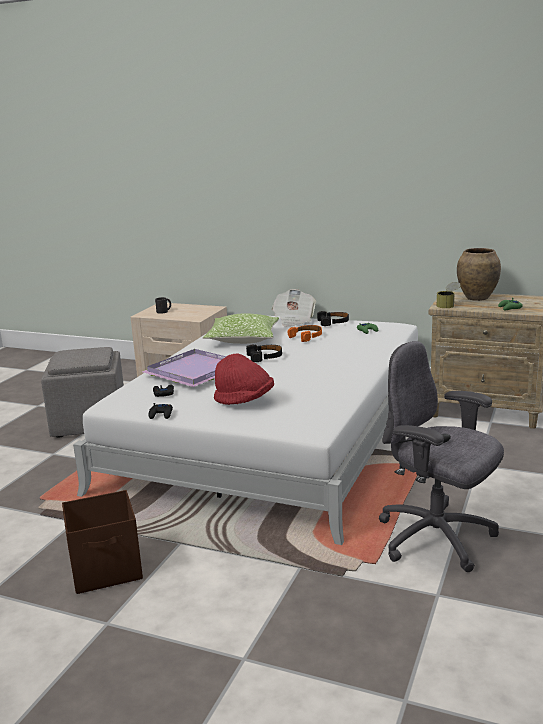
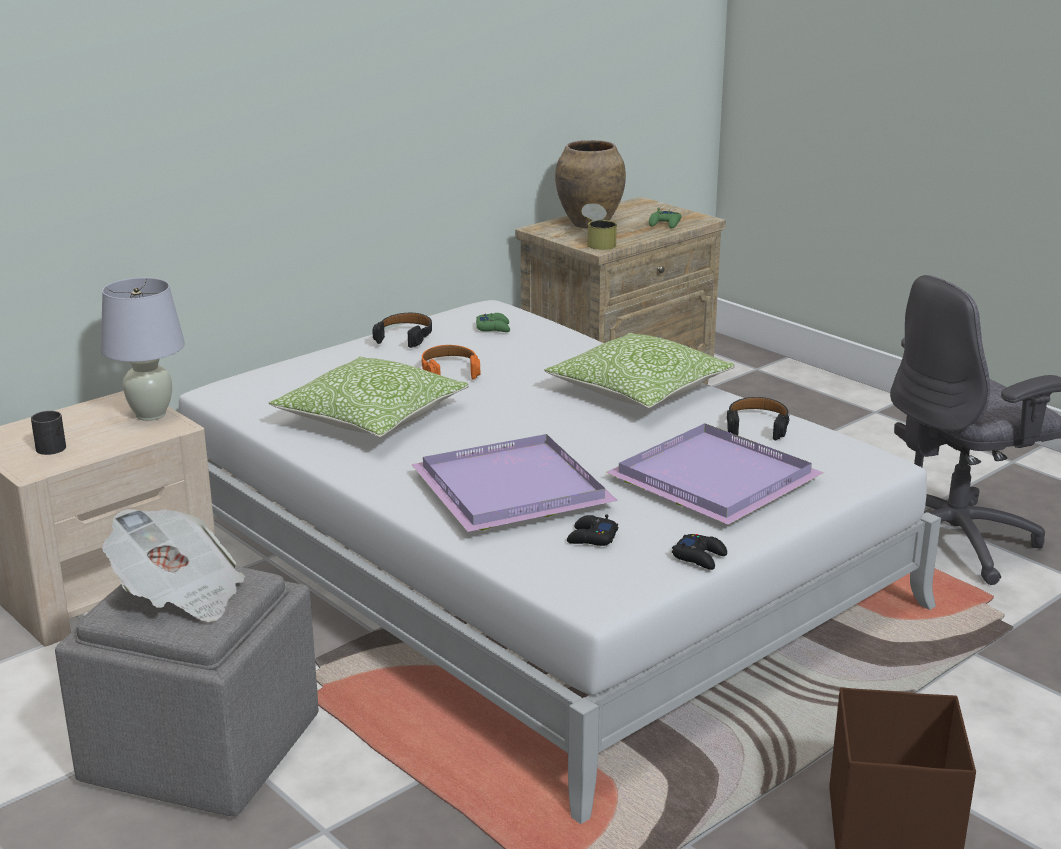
camera: 65 degrees left, 5 degrees up
red hat [214,353,274,405] -> purple tray [605,423,824,525]
black headphones [246,345,282,362] -> black headphones moved to [727,397,790,440]
newspaper [272,289,316,327] -> newspaper moved to [102,509,245,622]
none -> white table lamp [100,278,185,421]
none -> pillow [544,333,735,408]

